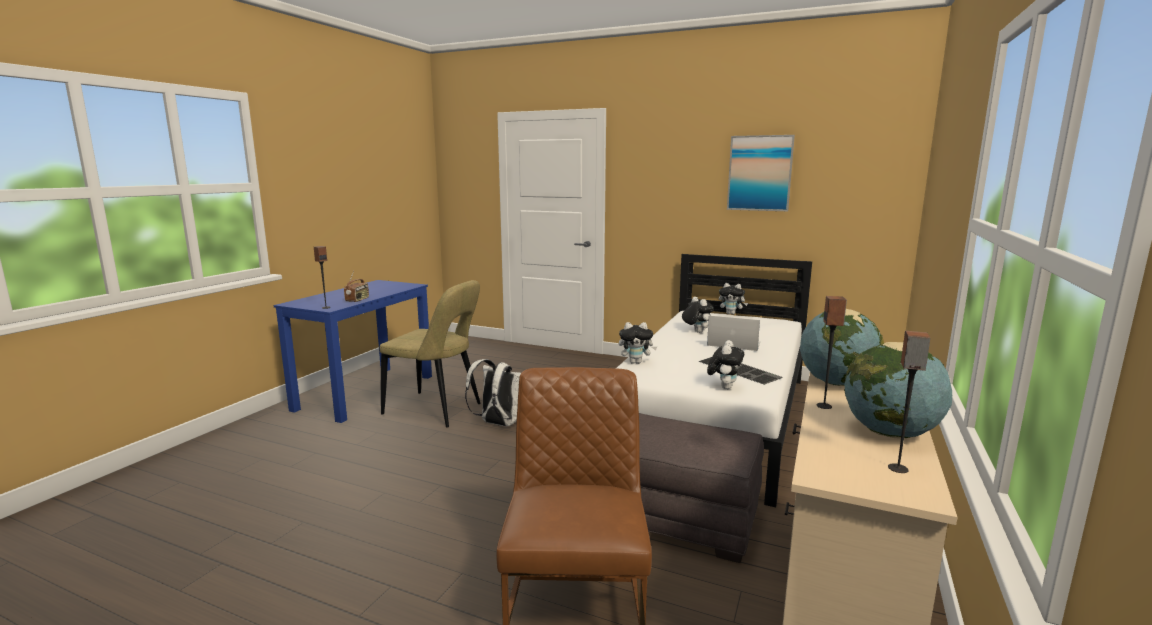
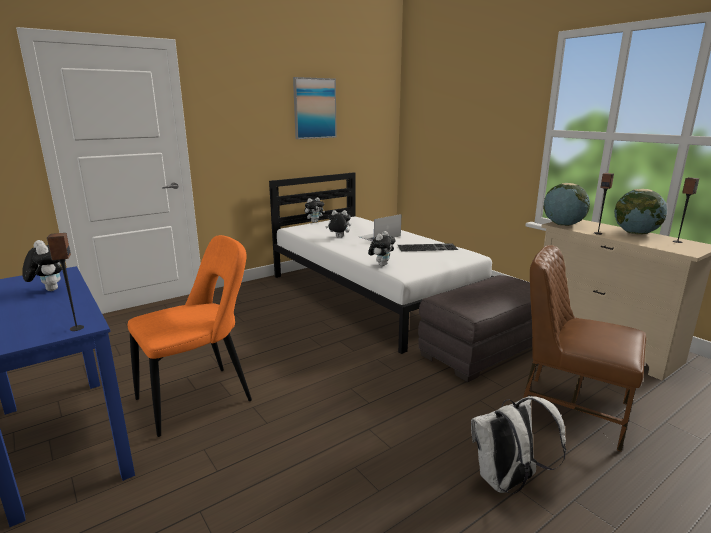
camera: 60 degrees left, 5 degrees up
radio [344,271,369,302] -> none
beige chair [379,280,481,428] -> orange chair [128,235,252,437]
white backpack [465,359,521,426] -> white backpack moved to [471,396,566,494]
plush toy [707,340,744,389] -> plush toy moved to [22,240,62,291]

